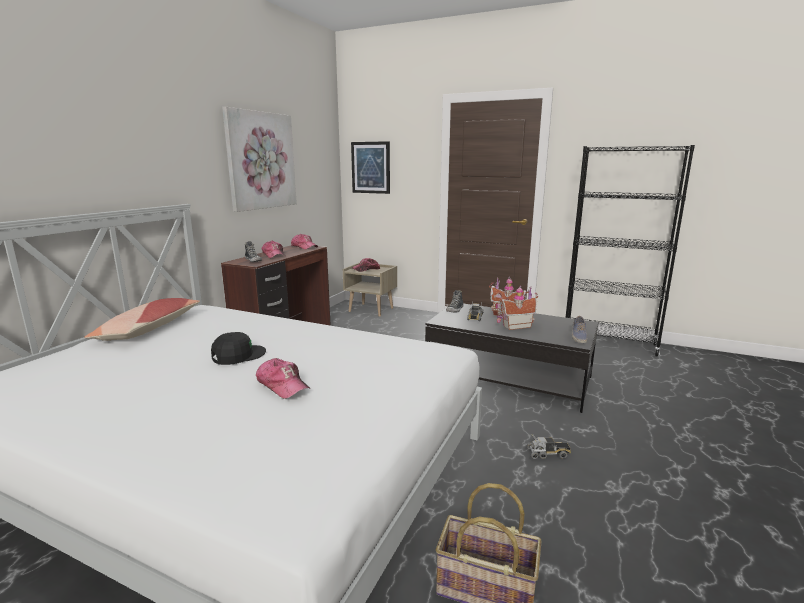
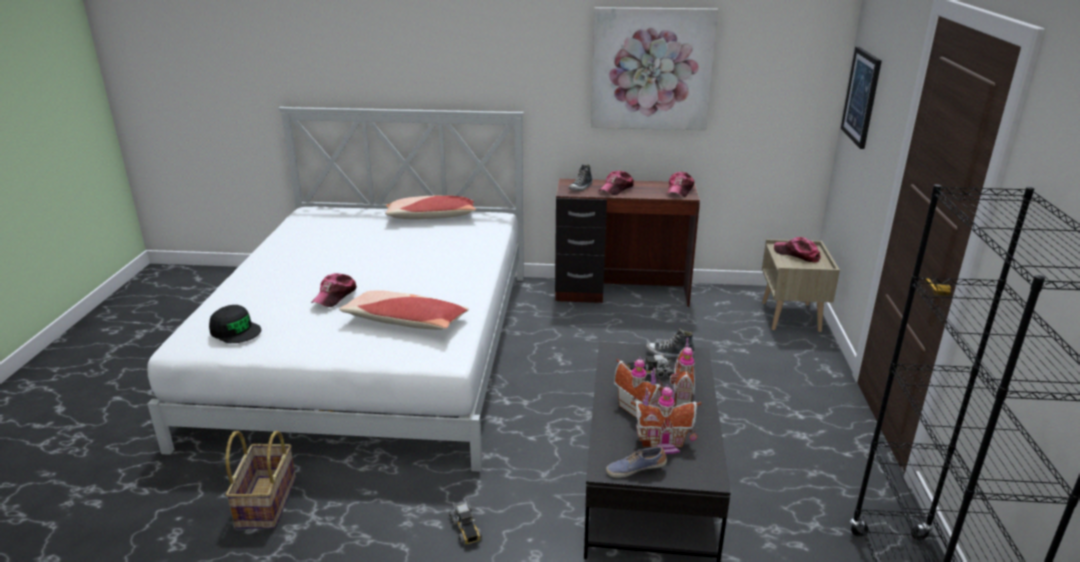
camera: 70 degrees right, 10 degrees up
black cap [211,332,266,365] -> black cap moved to [209,305,261,343]
none -> pillow [339,290,469,330]
none -> toy house [631,384,701,454]

